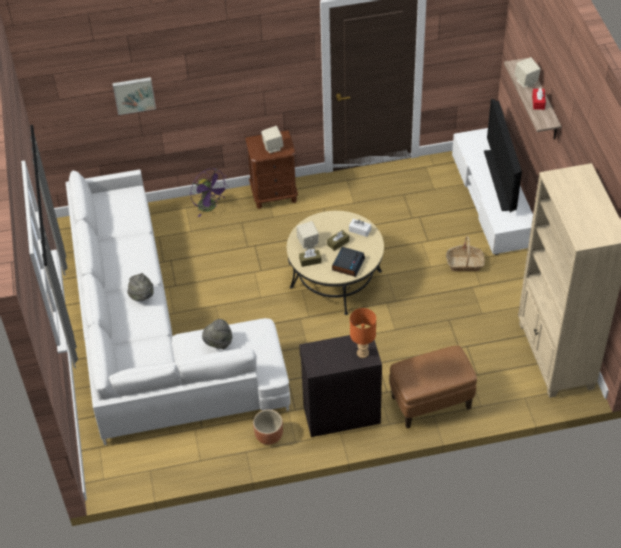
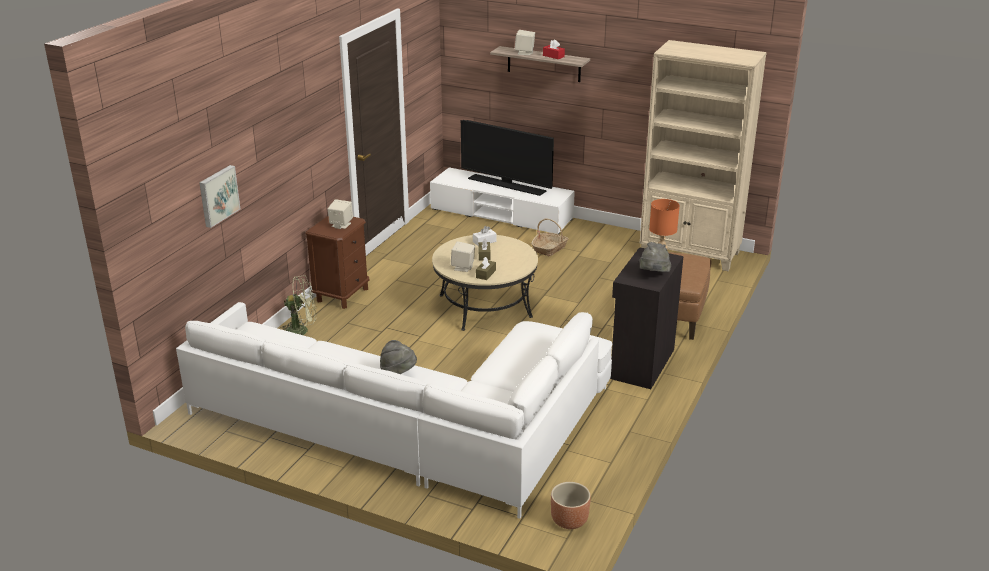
camera: 55 degrees left, 20 degrees down
purple fan [190,169,229,217] -> green fan [279,275,316,335]
grey hat [202,319,233,349] -> grey hat moved to [640,242,671,272]
brown planter [253,410,283,445] -> brown planter moved to [551,482,591,529]
alarm clock [332,247,365,277] -> none

